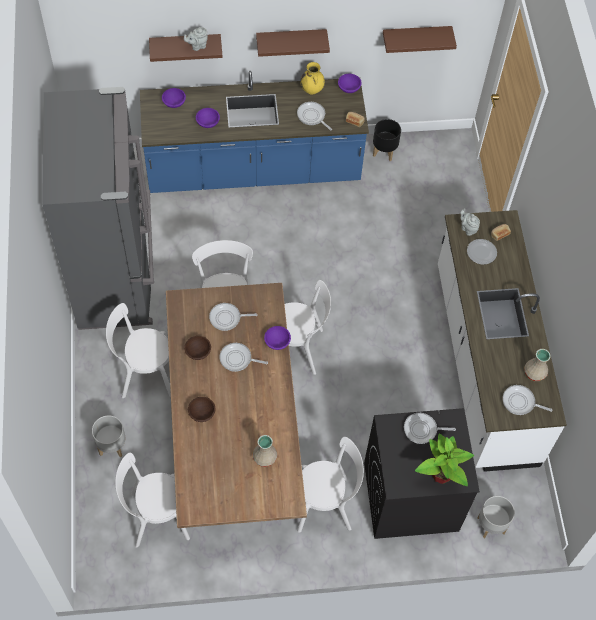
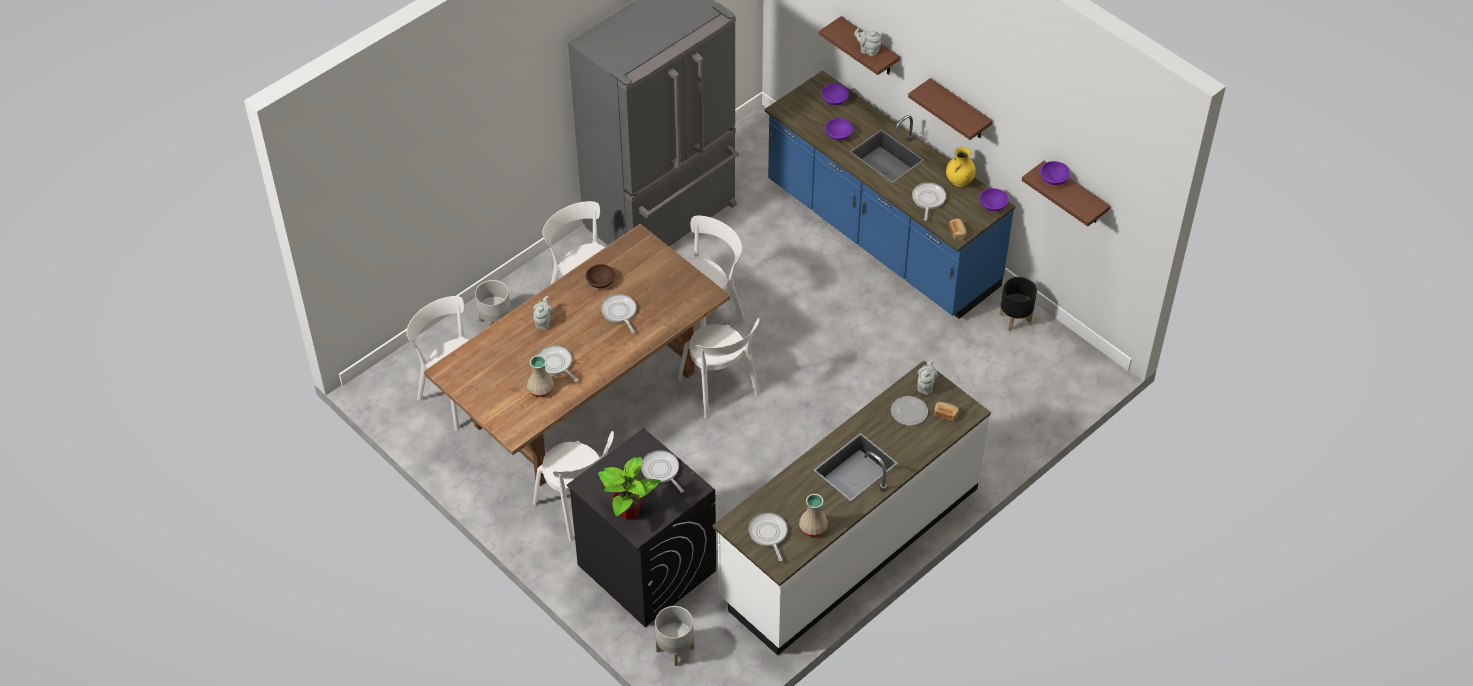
camera: 55 degrees right, 10 degrees down
brown bowl [188,397,215,422] -> grey teapot [533,296,553,330]
frying pan [209,303,258,331] -> frying pan moved to [537,345,578,382]
purple bowl [264,326,291,350] -> purple bowl moved to [1040,161,1070,185]

